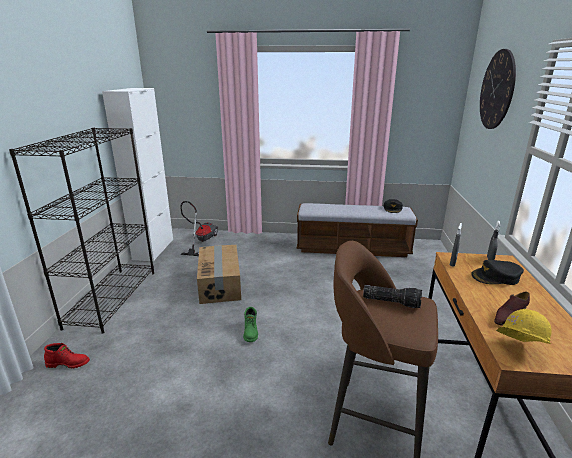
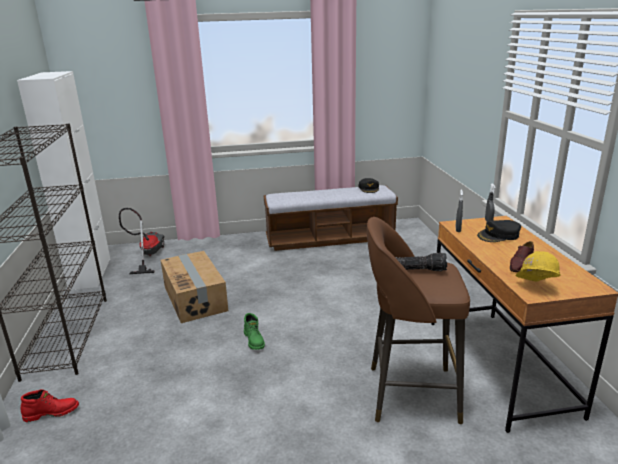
camera: 15 degrees left, 0 degrees up
wall clock [480,49,516,129] -> none

